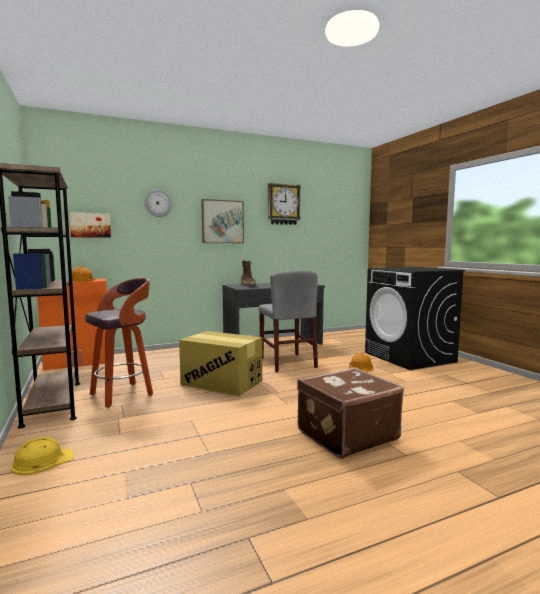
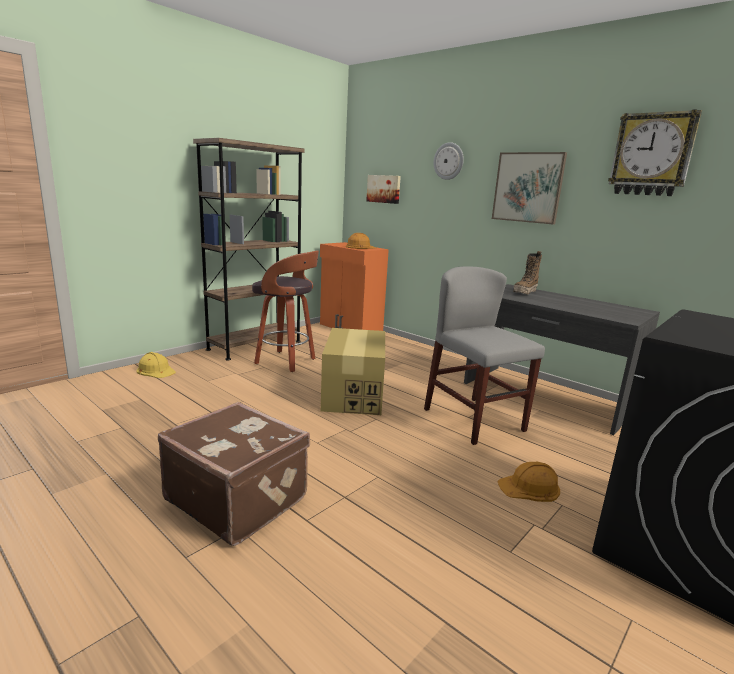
camera: 65 degrees right, 10 degrees up
grey chair [258,271,318,372] -> grey chair turned 105 degrees clockwise [424,266,545,445]

